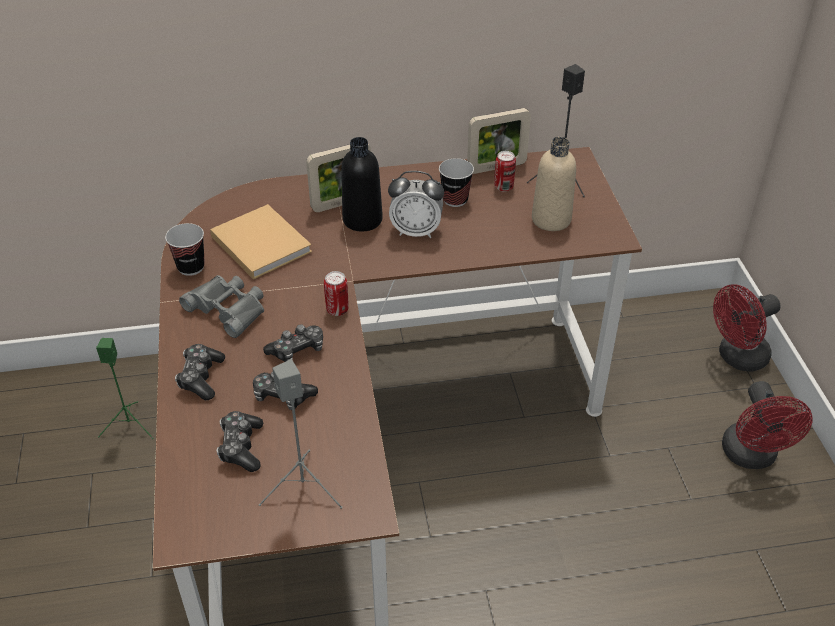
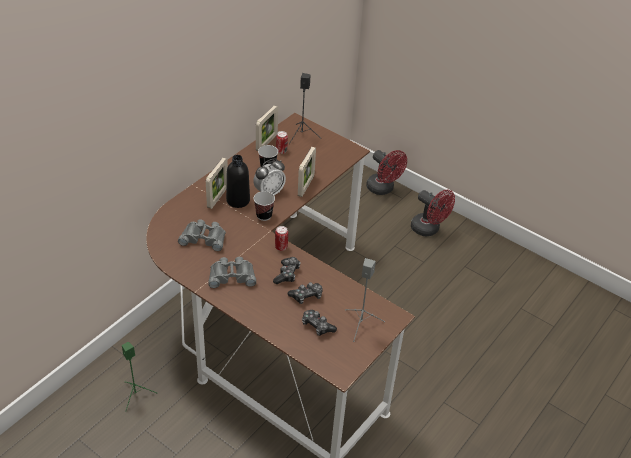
camera: 45 degrees left, 0 degrees up
cup [165,223,205,276] -> cup moved to [254,191,275,221]
game controller [175,344,225,400] -> none
beige book [210,204,312,280] -> grey binoculars [178,219,226,251]
beige bottle [532,137,576,231] -> none
red fan [713,284,781,372] -> red fan turned 60 degrees counterclockwise [366,150,407,195]
none -> picture frame [298,147,316,197]

